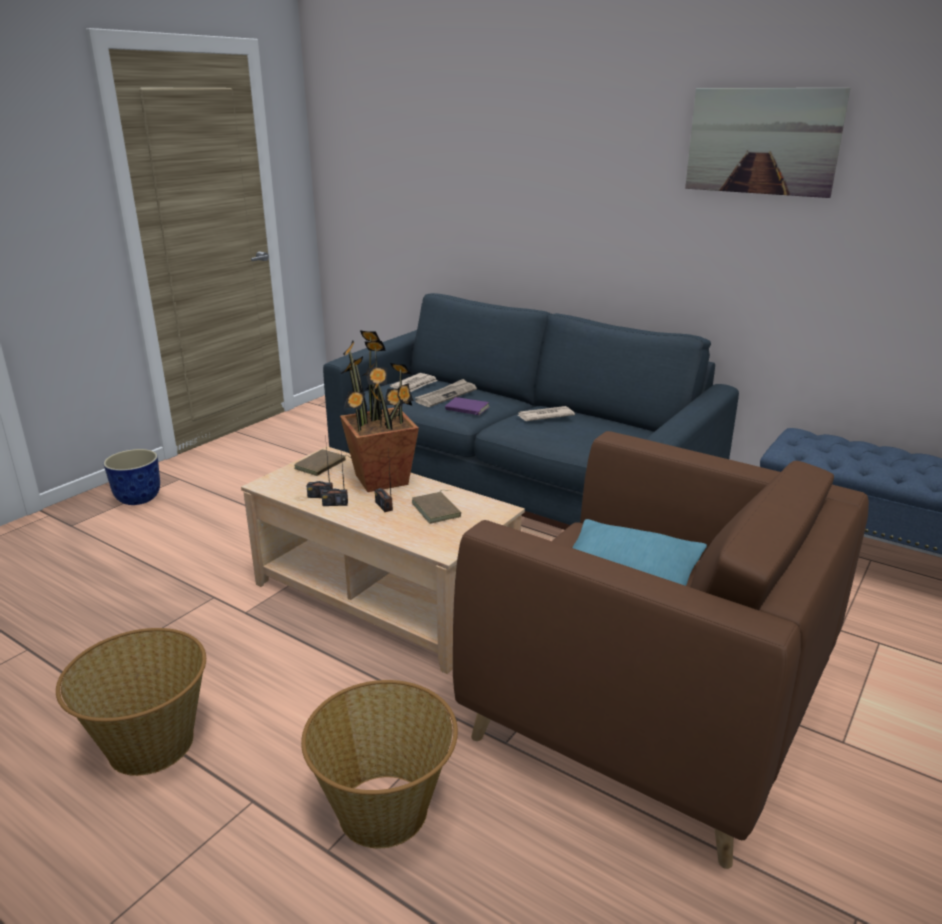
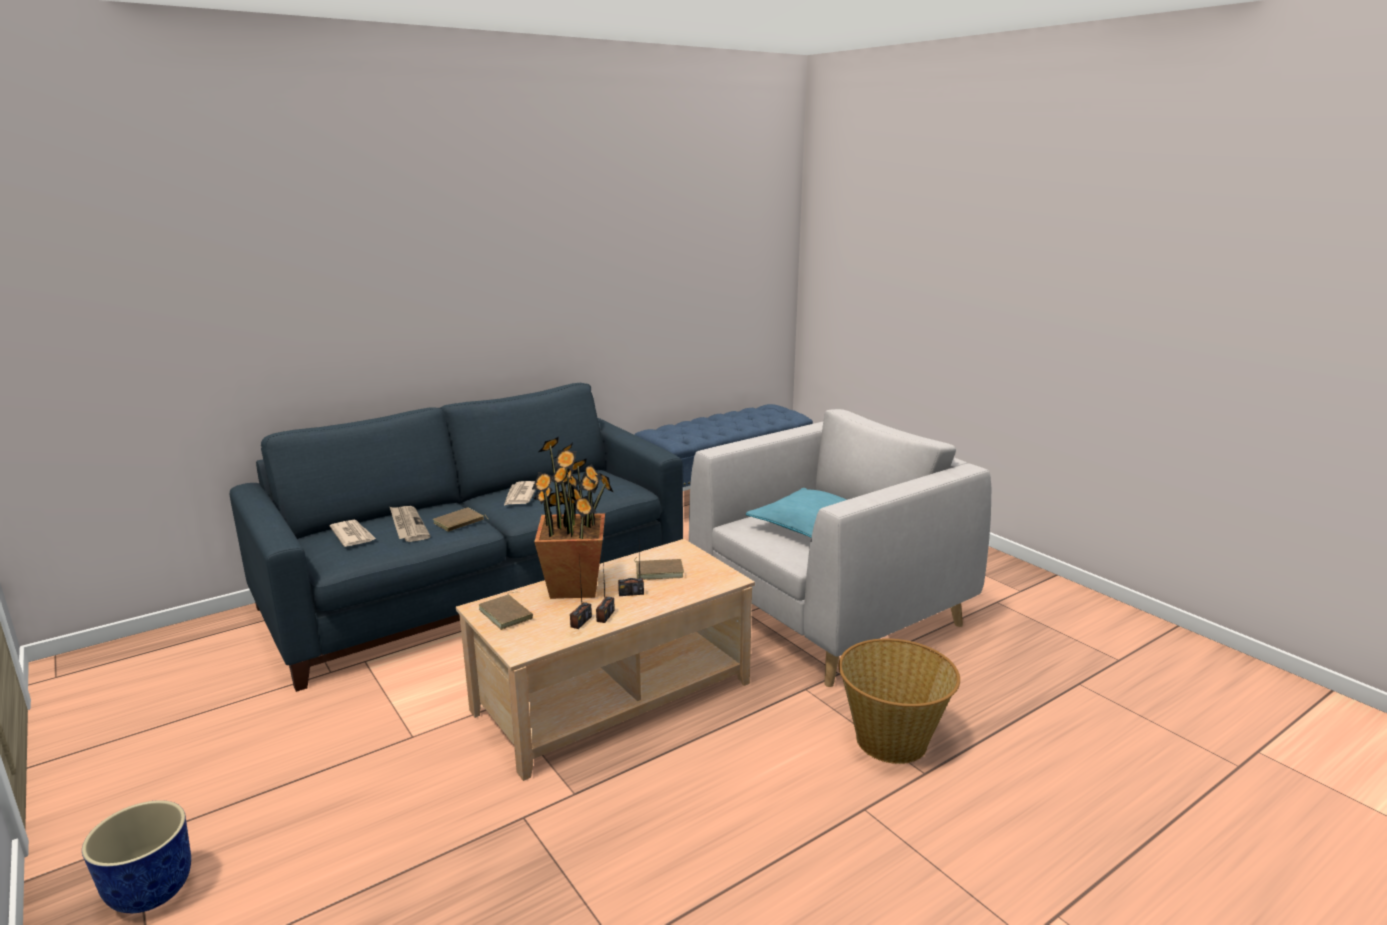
camera: 70 degrees left, 5 degrees down
basket [56,628,206,776] -> none
purple book [445,397,489,415] -> brown book [433,508,488,532]
brown armchair [453,431,869,869] -> grey armchair [689,409,991,687]
picture [685,88,851,198] -> none

